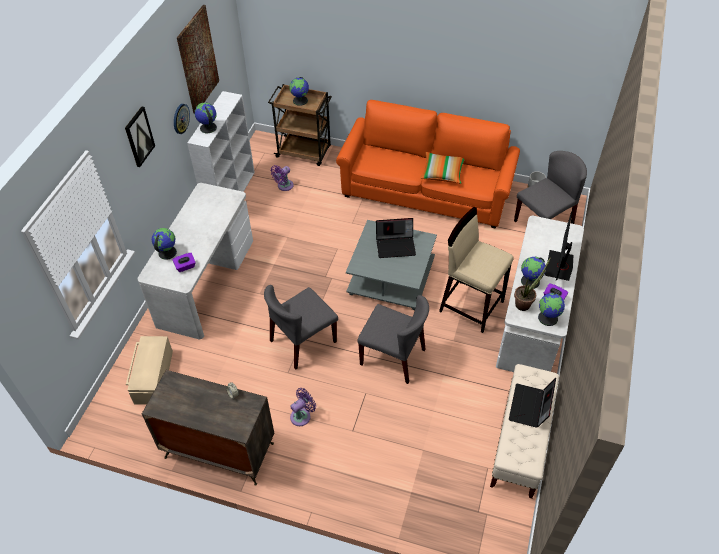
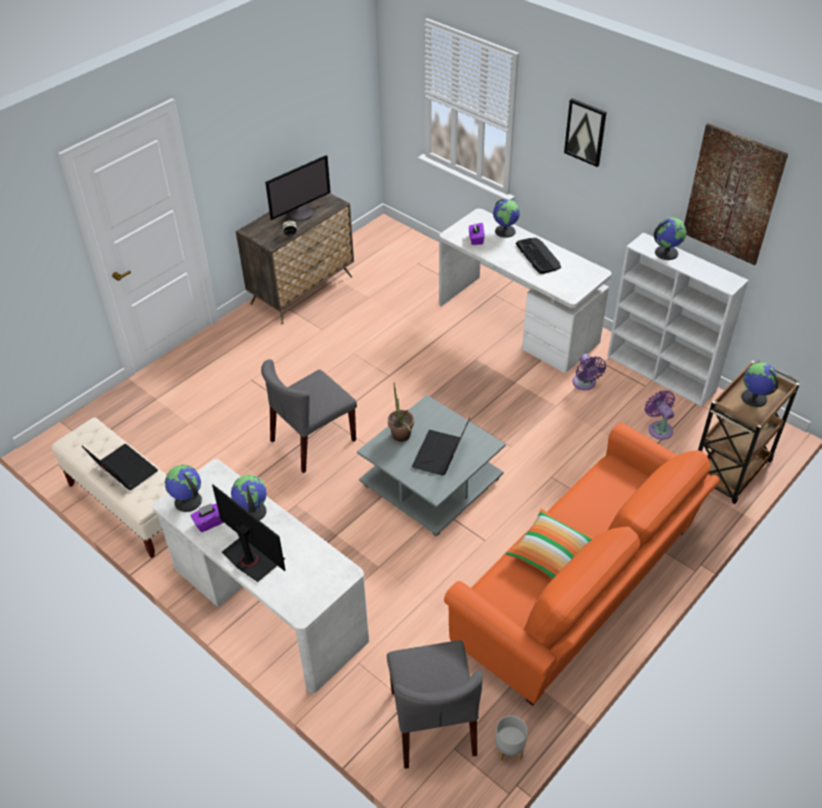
camera: 115 degrees right, 5 degrees down
beige storage box [126,336,173,405] -> none
wall clock [174,104,190,134] -> none
grey chair [264,285,338,370] -> none
purple fan [290,388,316,426] -> purple fan moved to [573,354,606,390]
beige stool [439,207,513,333] -> none
potted plant [514,257,551,311] -> potted plant moved to [388,383,414,442]
none -> monitor [265,155,331,221]
none -> keyboard [516,238,561,274]

